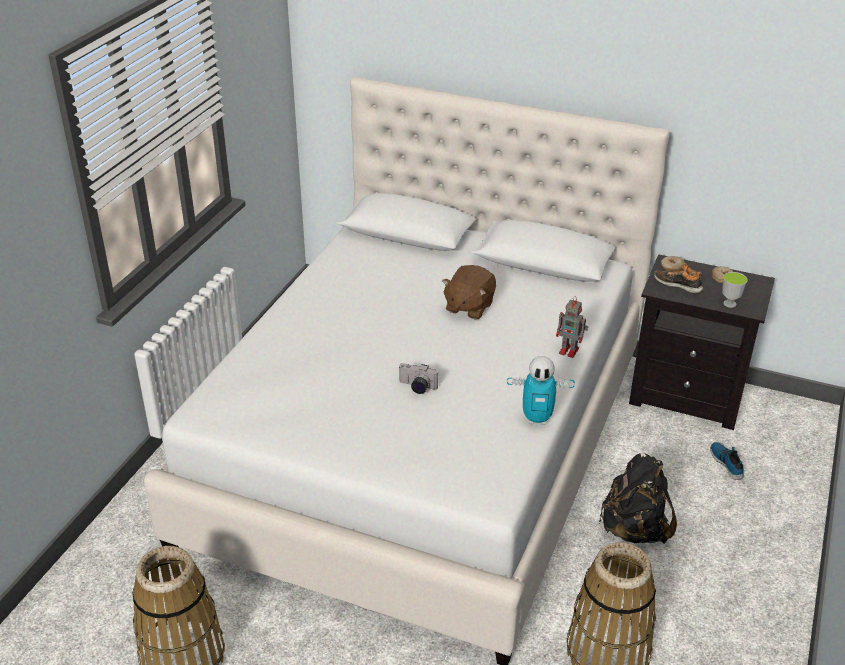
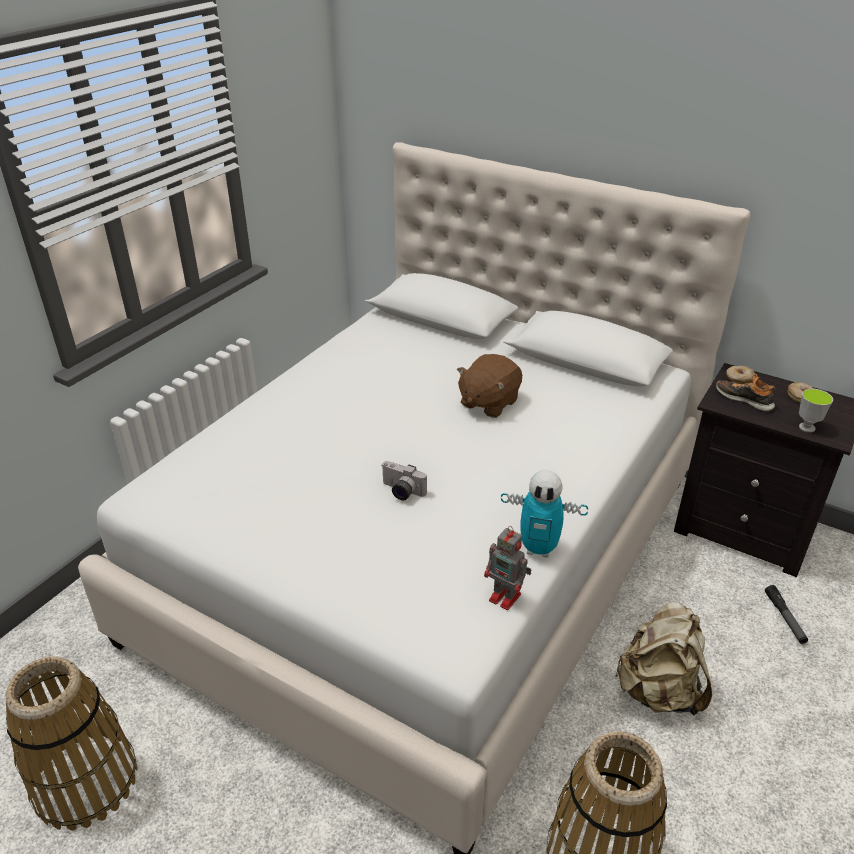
camera: 10 degrees right, 0 degrees up
toy robot [556,296,588,358] -> toy robot moved to [484,526,531,610]
black backpack [599,453,677,544] -> beige backpack [614,602,712,716]
shoe [710,442,744,480] -> flashlight [765,585,808,644]

